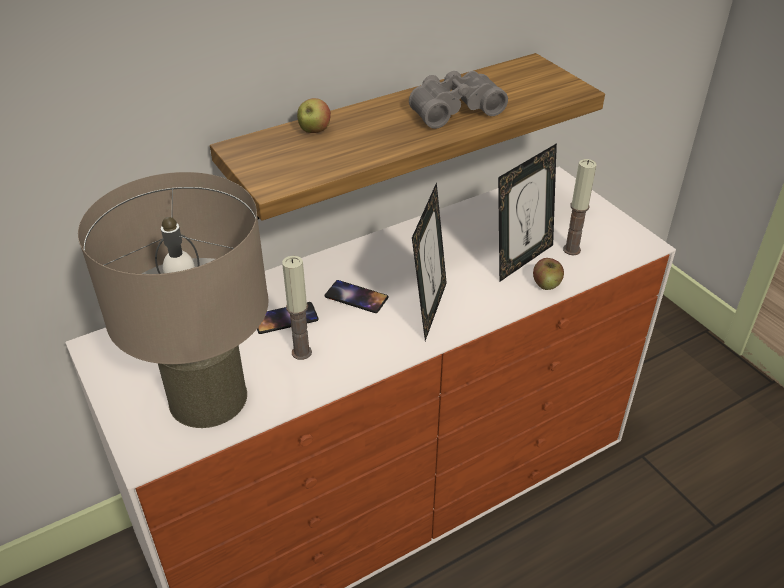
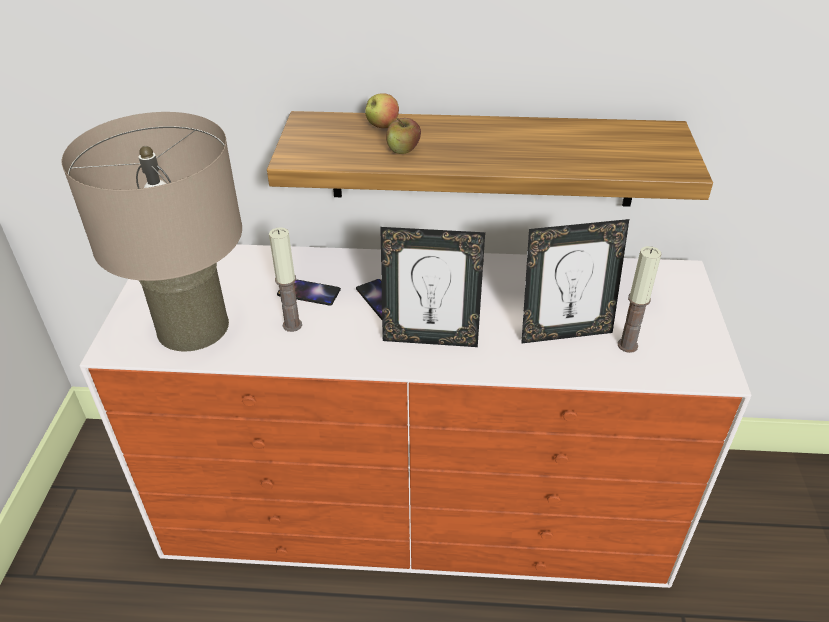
camera: 35 degrees right, 0 degrees up
grey binoculars [409,71,508,129] -> none
picture frame [412,182,447,341] -> picture frame turned 45 degrees clockwise [380,227,485,347]
apple [533,258,564,290] -> apple moved to [386,118,421,154]

